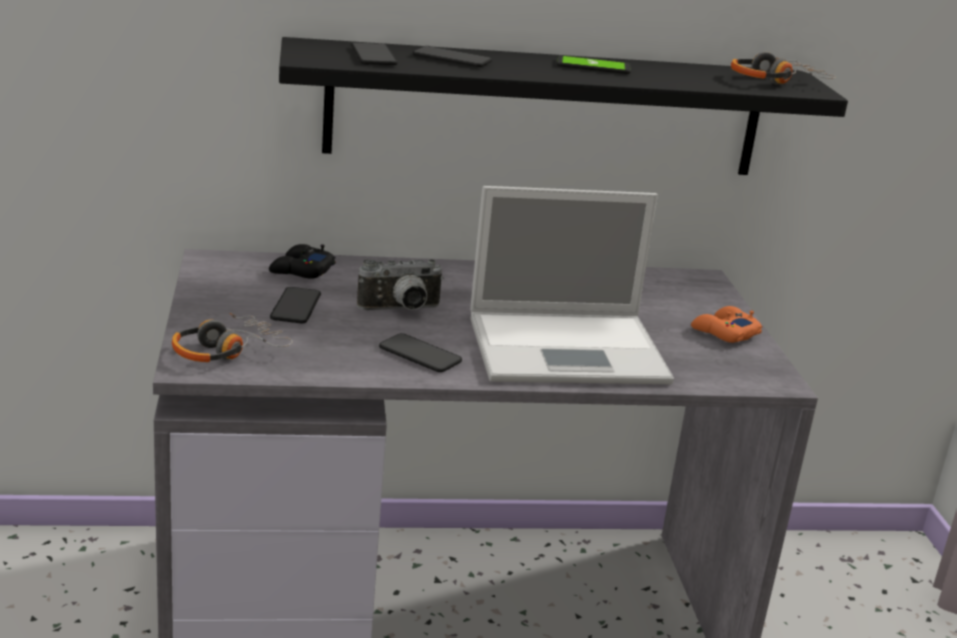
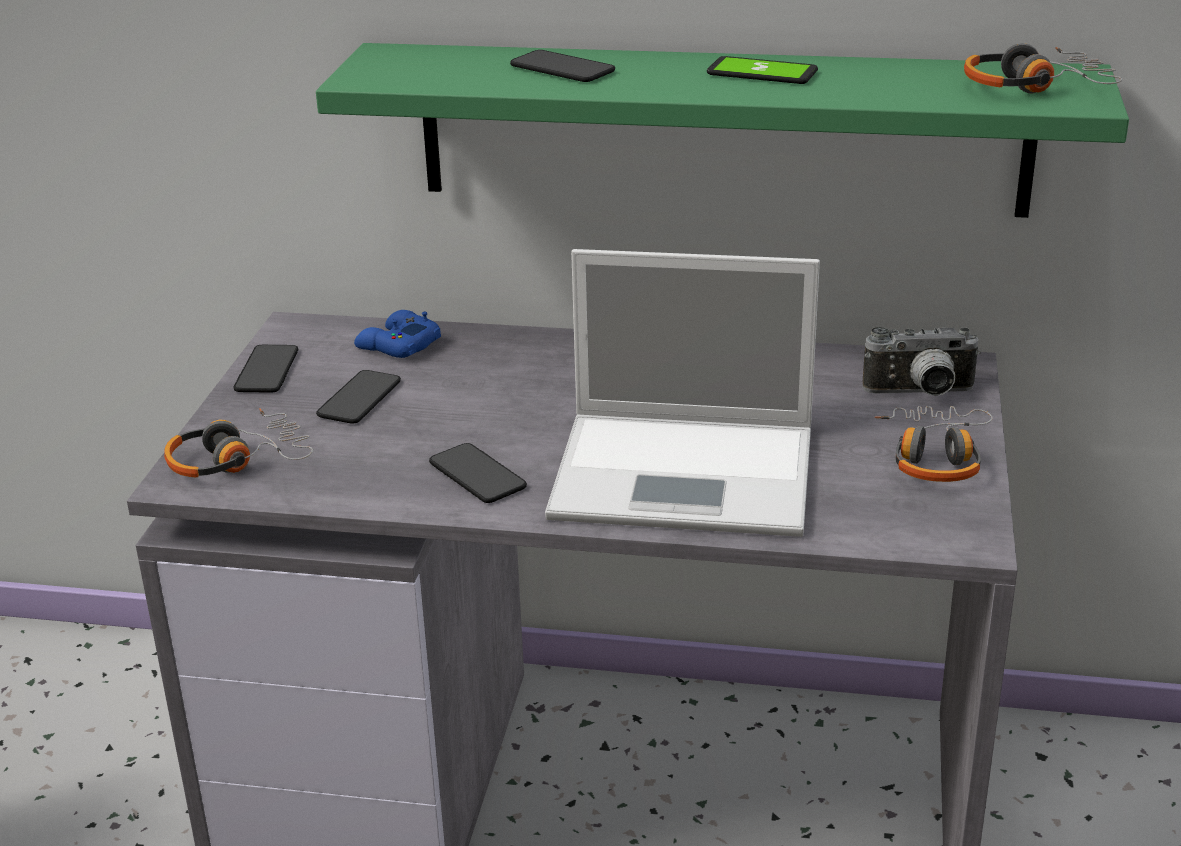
camera: 20 degrees right, 5 degrees up
black game controller [269,244,336,279] -> blue game controller [354,310,441,358]
black shelf [279,37,848,175] -> green shelf [316,43,1129,218]
phone [351,42,398,65] -> phone moved to [234,345,298,393]
camera [357,259,444,310] -> camera moved to [862,327,981,396]
orange game controller [691,306,762,343] -> headphones [875,406,993,482]

